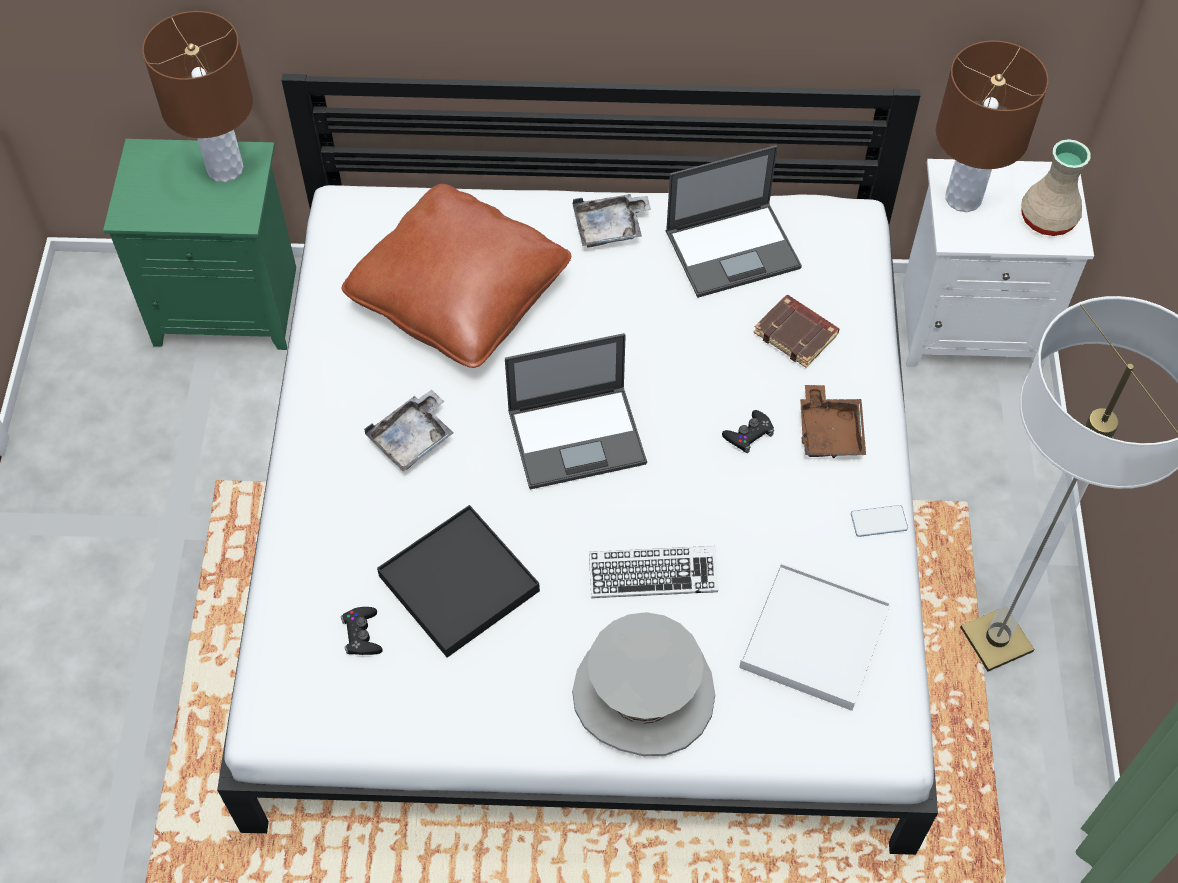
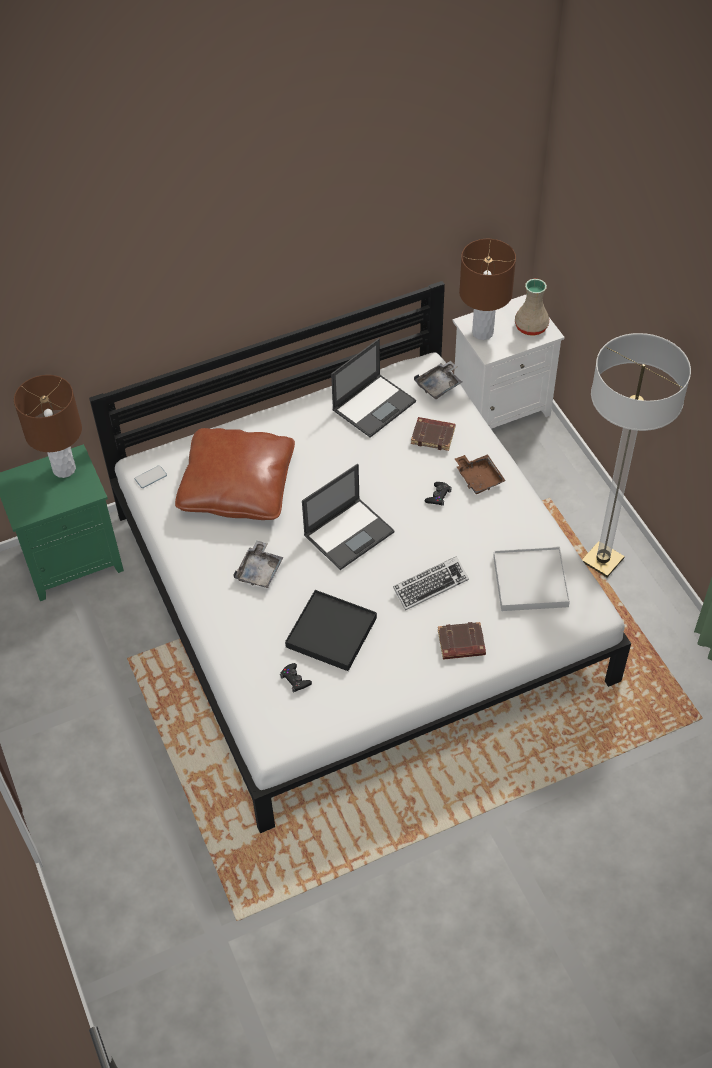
camera: 25 degrees left, 5 degrees down
grey hat [572,612,715,756] -> brown book [438,622,486,660]
grey tray [573,194,651,247] -> grey tray moved to [414,361,462,399]
phone [851,505,908,537] -> phone moved to [134,465,167,488]

